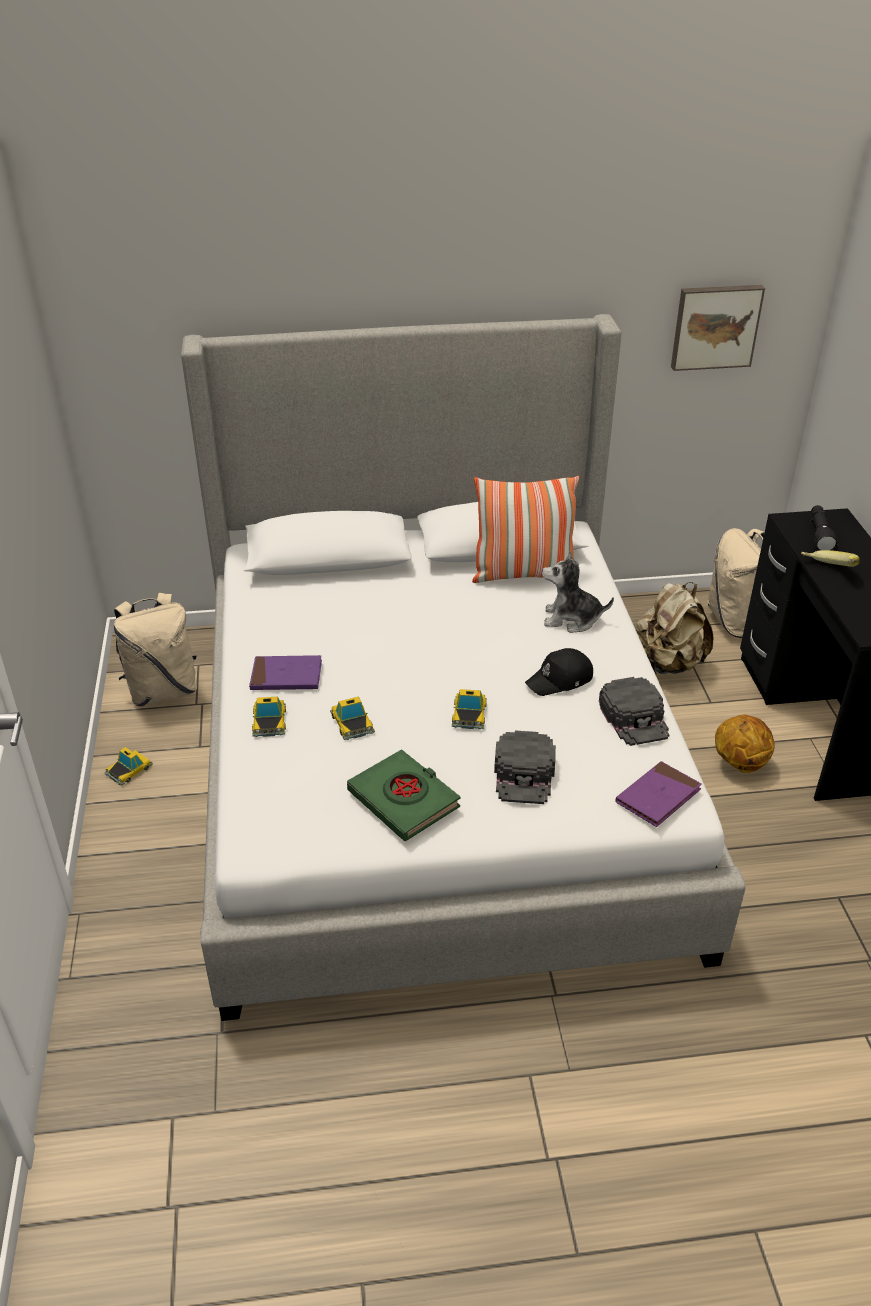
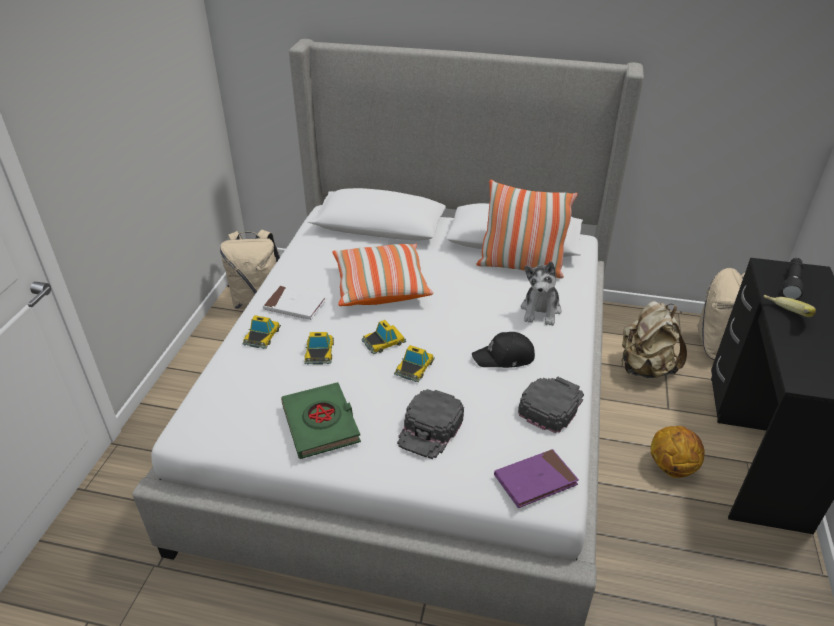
camera: 20 degrees right, 0 degrees up
toy car [105,747,153,785] -> toy car moved to [362,320,406,354]
purple book [249,655,322,690] -> white book [263,285,327,320]
plush toy [542,551,614,633] -> plush toy turned 105 degrees counterclockwise [521,261,561,326]
black cap [599,677,670,746] -> black cap turned 150 degrees counterclockwise [518,377,584,433]
picture [671,285,765,371] -> none
none -> pillow [332,244,433,306]

